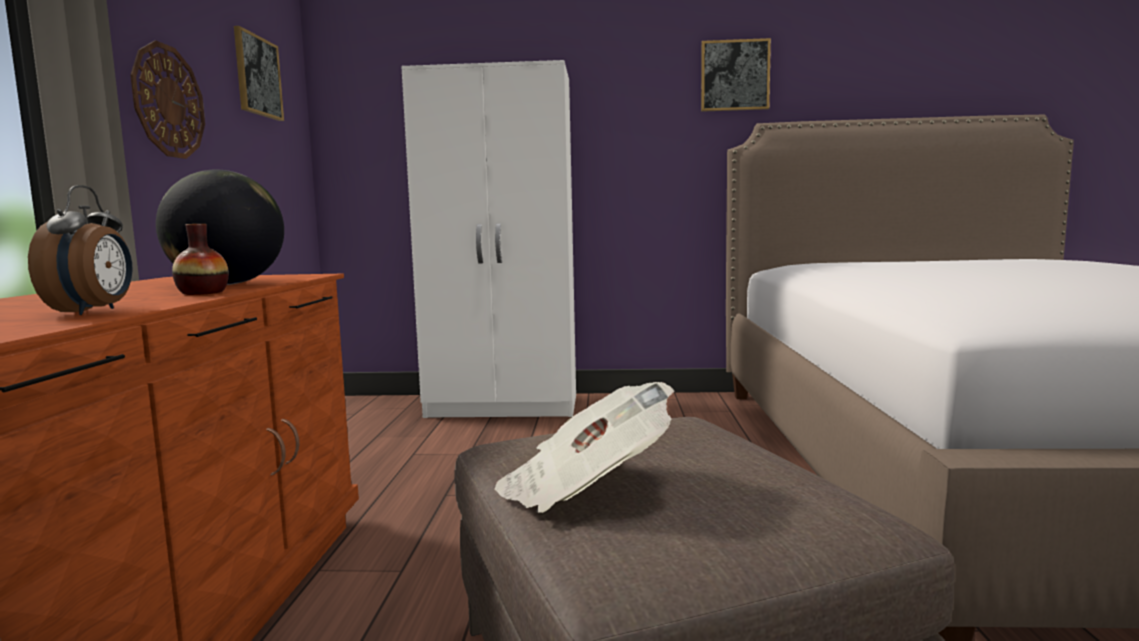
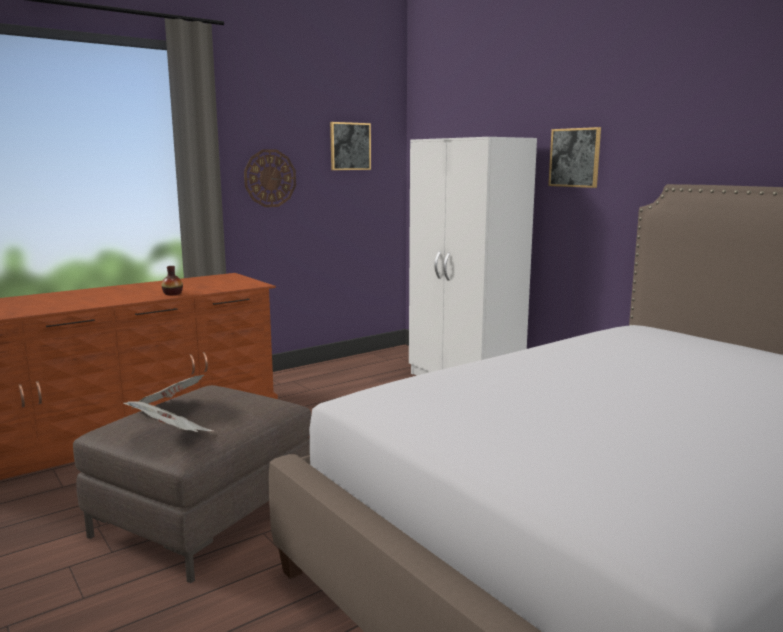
camera: 50 degrees right, 5 degrees up
alarm clock [28,185,133,315] -> none
globe [156,169,284,285] -> none
picture [701,38,771,112] -> picture moved to [548,127,601,188]
none -> newspaper [123,401,214,432]

